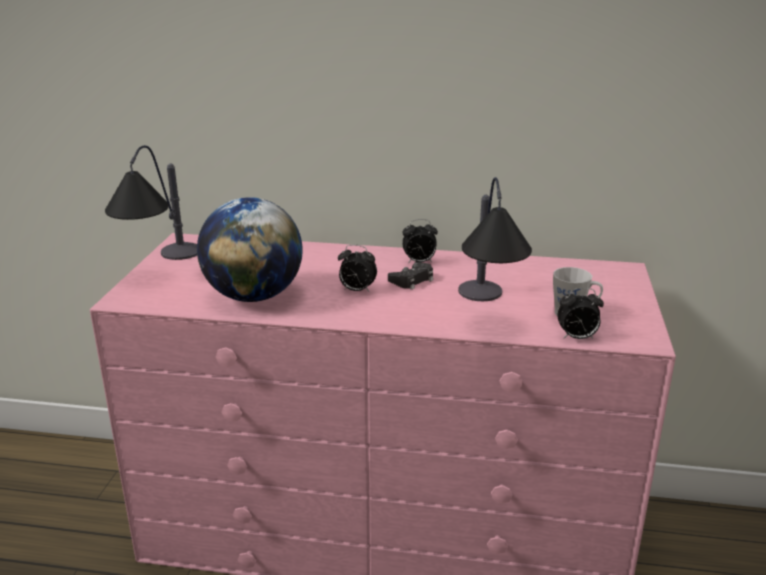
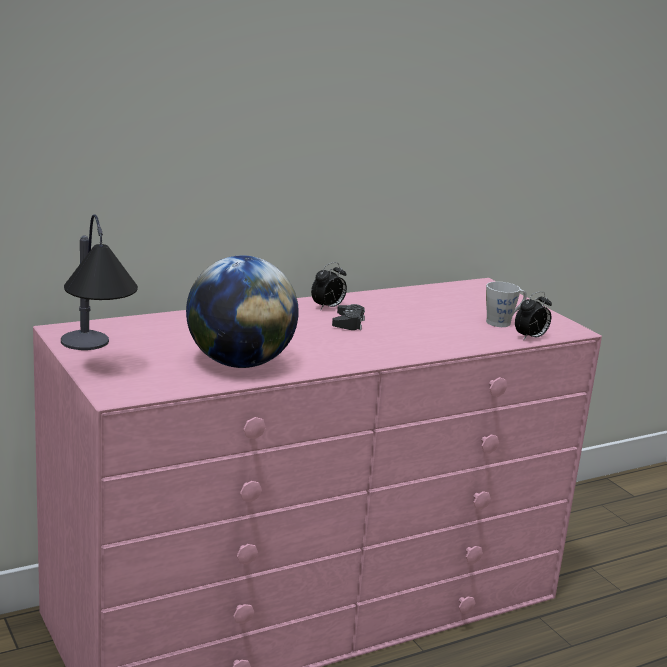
camera: 40 degrees left, 5 degrees down
alarm clock [338,245,377,293] -> none
table lamp [458,177,532,301] -> none

